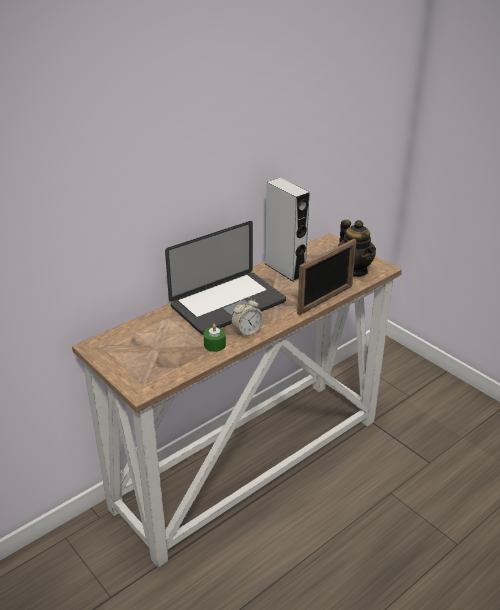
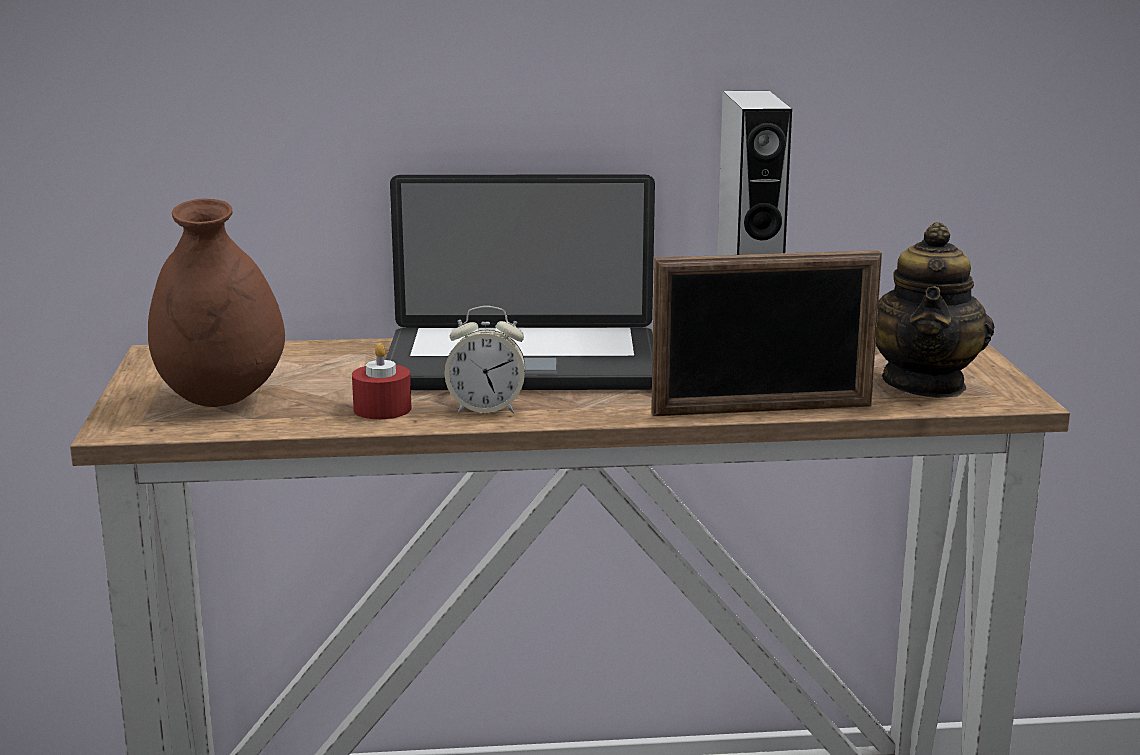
camera: 35 degrees right, 15 degrees down
green candle [204,324,226,352] -> red candle [352,343,412,419]
none -> brown vase [148,198,285,407]

